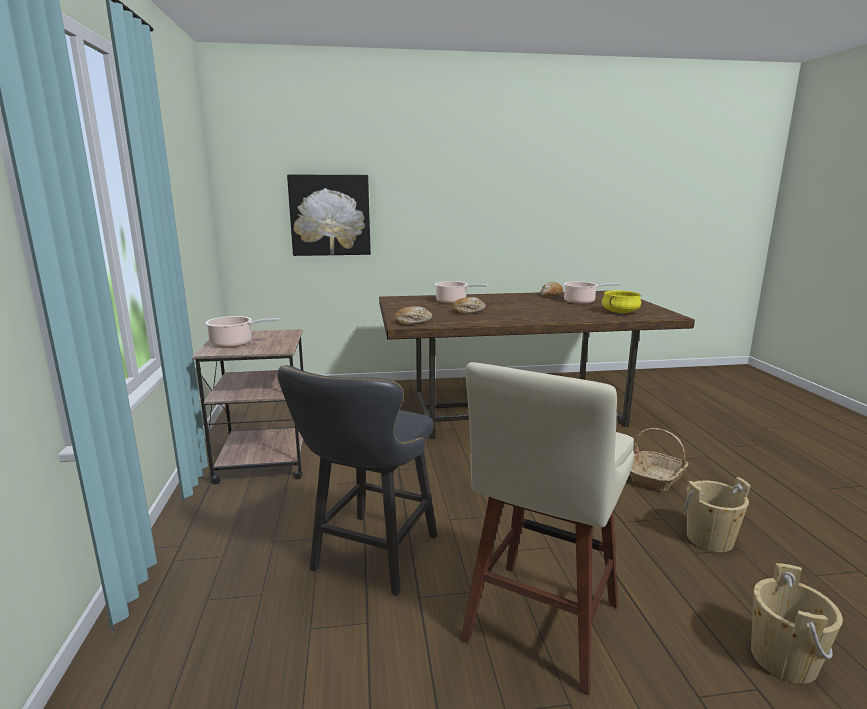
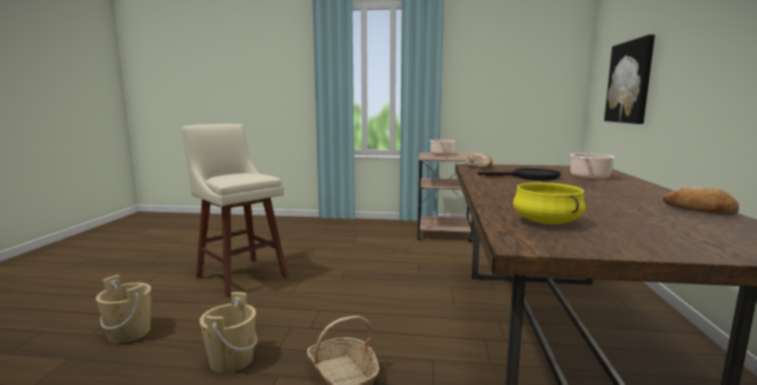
camera: 105 degrees right, 5 degrees down
grey stool [277,365,437,596] -> none
bread [452,297,486,315] -> black frying pan [477,168,561,181]
cooking pot [564,282,620,304] -> none

